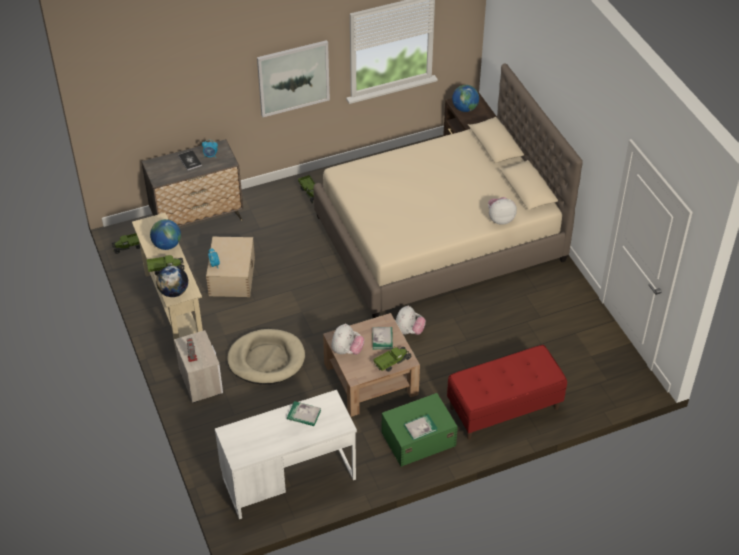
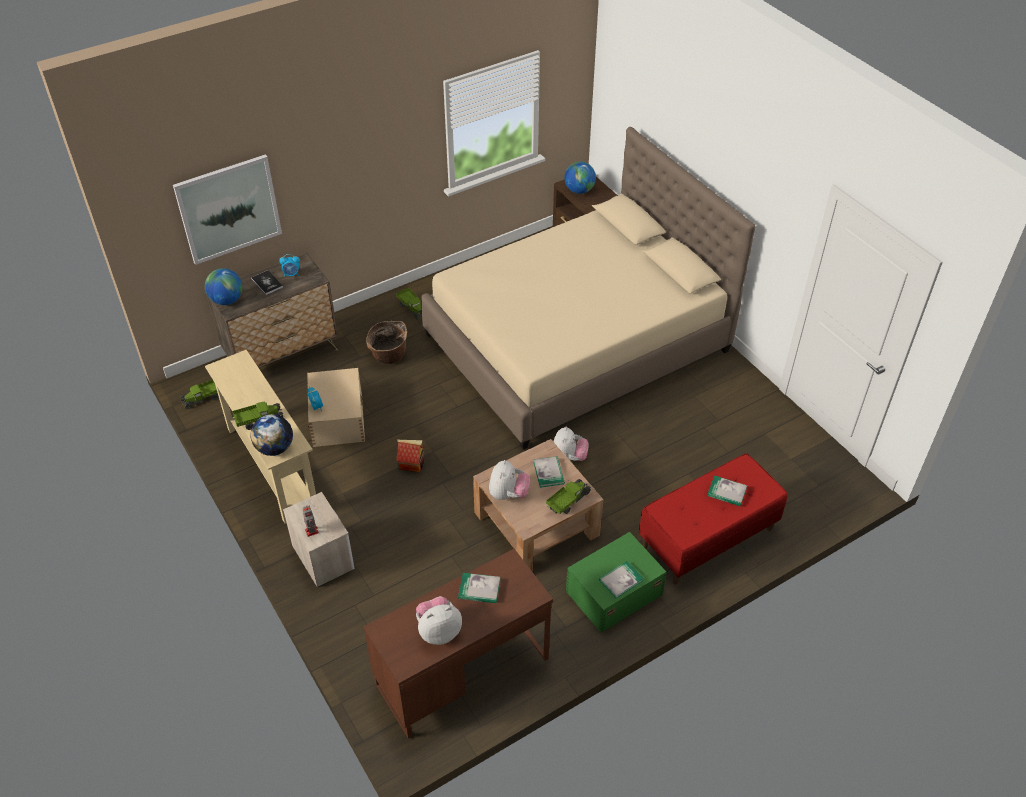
camera: 10 degrees left, 0 degrees up
globe [150,219,181,250] -> globe moved to [205,268,242,305]
white desk [215,390,357,519] -> brown desk [364,549,553,739]
beige dog bed [227,329,305,384] -> none
picture [257,40,330,117] -> picture moved to [173,154,282,265]
plush toy [488,197,517,225] -> plush toy moved to [416,596,462,645]
none -> basket [366,321,407,364]
none -> toy house [396,440,424,473]
none -> book [707,475,747,506]

